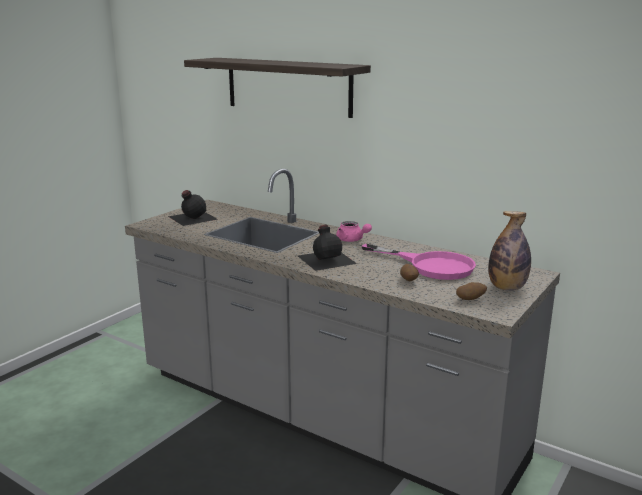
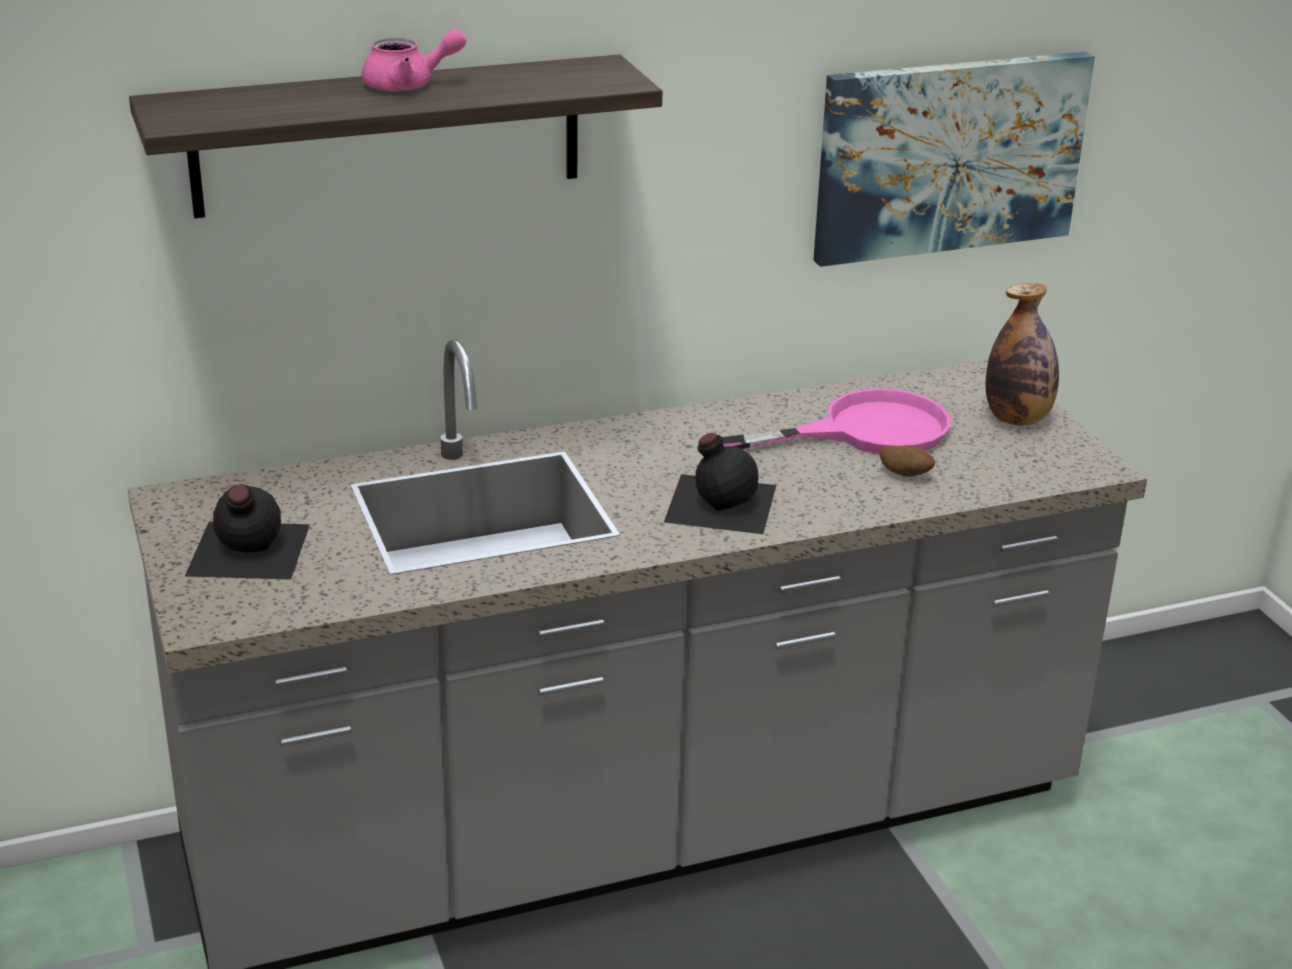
camera: 55 degrees left, 10 degrees up
pink teapot [336,221,372,242] -> pink teapot moved to [361,29,466,91]
potato [456,282,487,300] -> none
none -> picture [813,52,1095,267]

